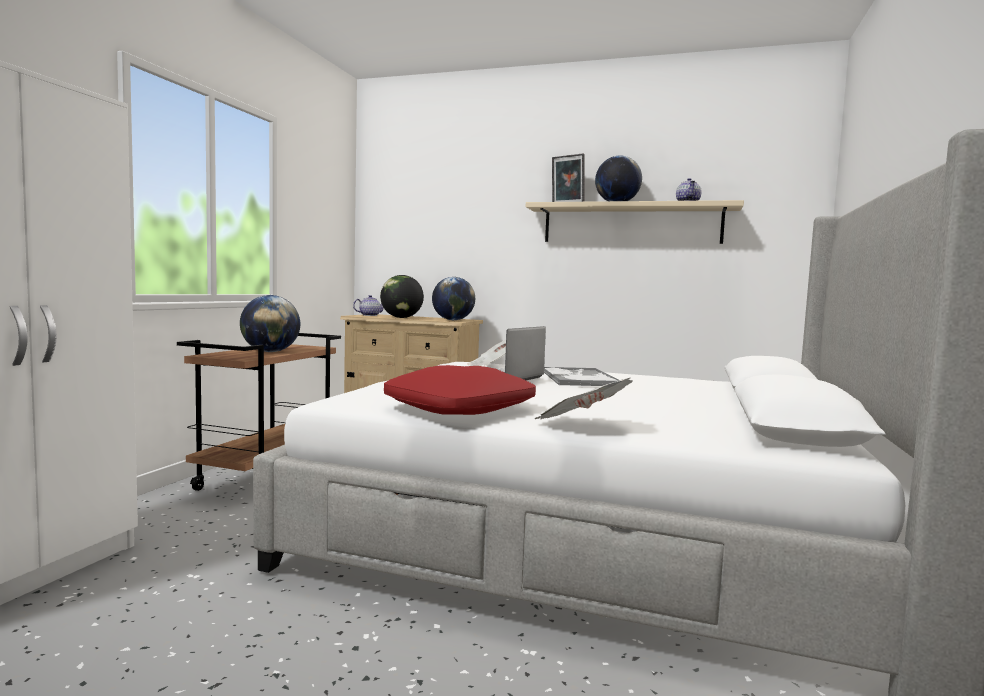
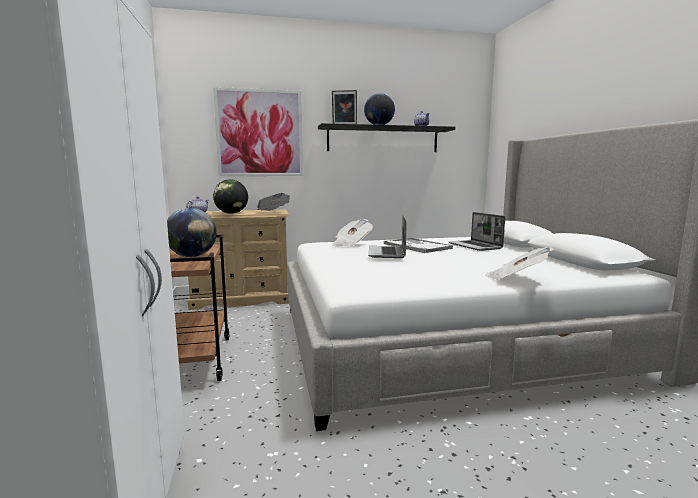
camera: 30 degrees left, 5 degrees up
red pillow [384,365,536,415] -> none
globe [432,277,475,320] -> newspaper [257,193,290,211]
beige shelf [526,200,744,244] -> black shelf [318,123,455,152]
none -> picture [213,87,303,176]
none -> laptop [449,212,505,251]

